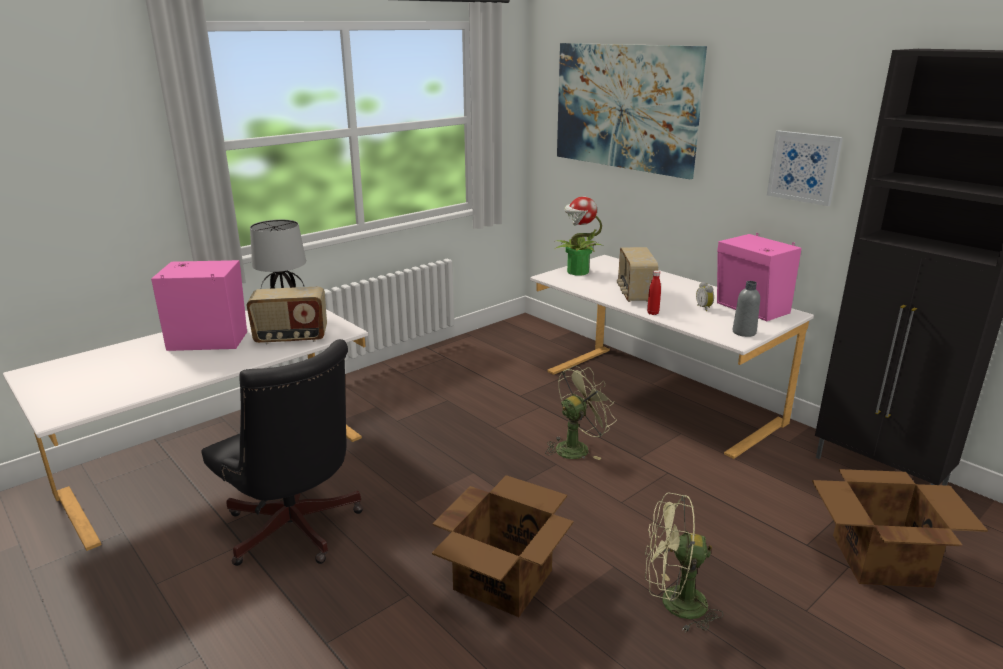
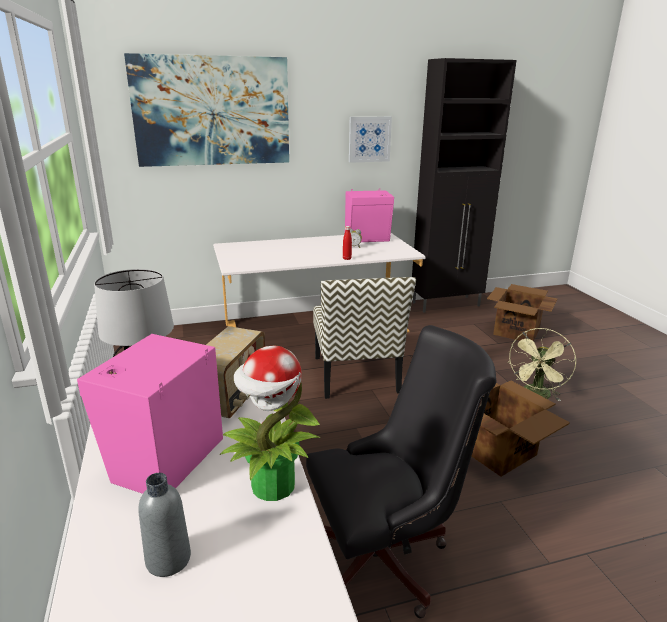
camera: 65 degrees left, 0 degrees up
green fan [545,365,617,460] -> chair [313,277,416,399]
potted plant [554,197,602,275] -> potted plant moved to [220,345,320,501]
radio [617,247,658,302] -> none
grey bottle [733,281,760,337] -> grey bottle moved to [138,473,191,577]

